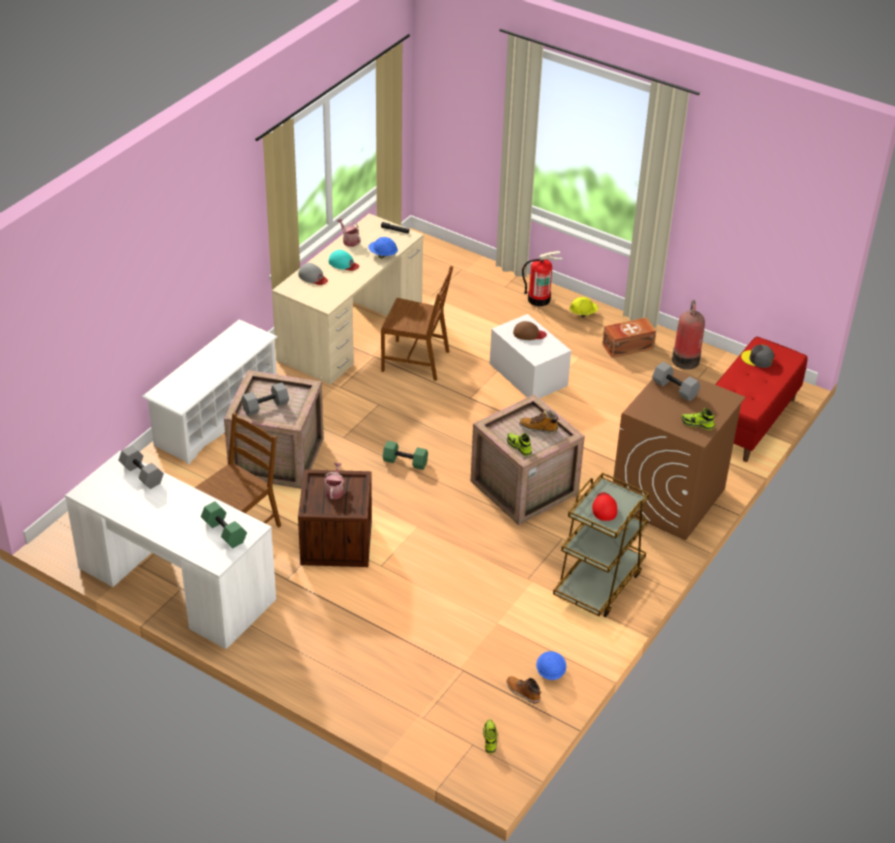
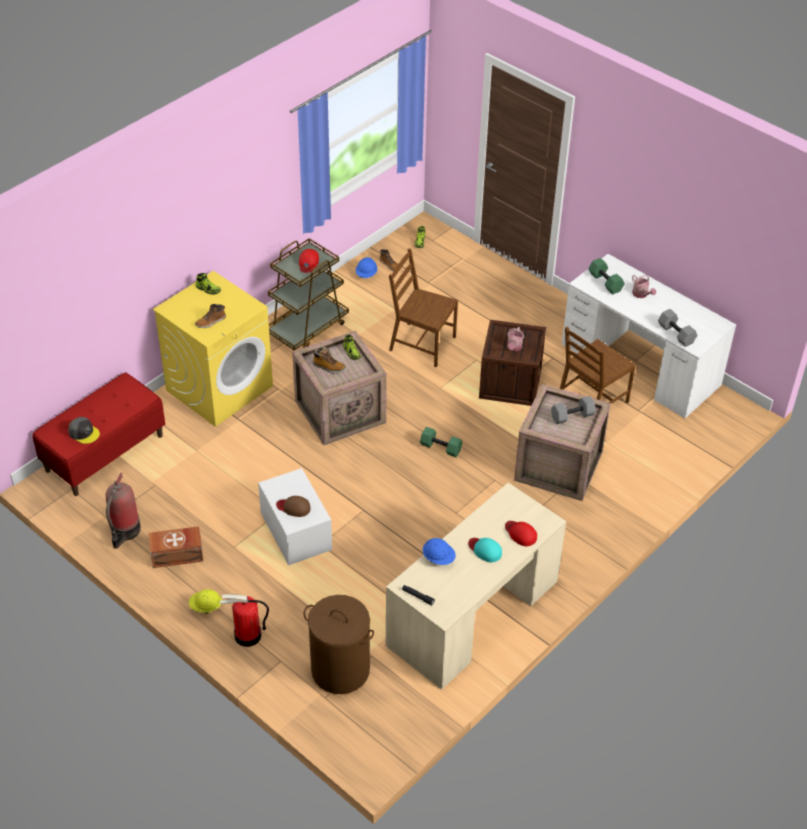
camera: 170 degrees left, 5 degrees up
white shoe rack [142,319,278,465] -> none
grey cap [298,263,328,285] -> red cap [505,521,537,546]
watering can [337,218,361,247] -> watering can moved to [632,275,656,298]
brown chair [381,266,453,381] -> brown chair moved to [389,248,458,367]
brown washing machine [613,368,745,541] -> yellow washing machine [153,271,273,427]
grey dumbbell [652,362,700,401] -> boot [195,304,226,328]
none -> brown laundry basket [304,595,374,694]

